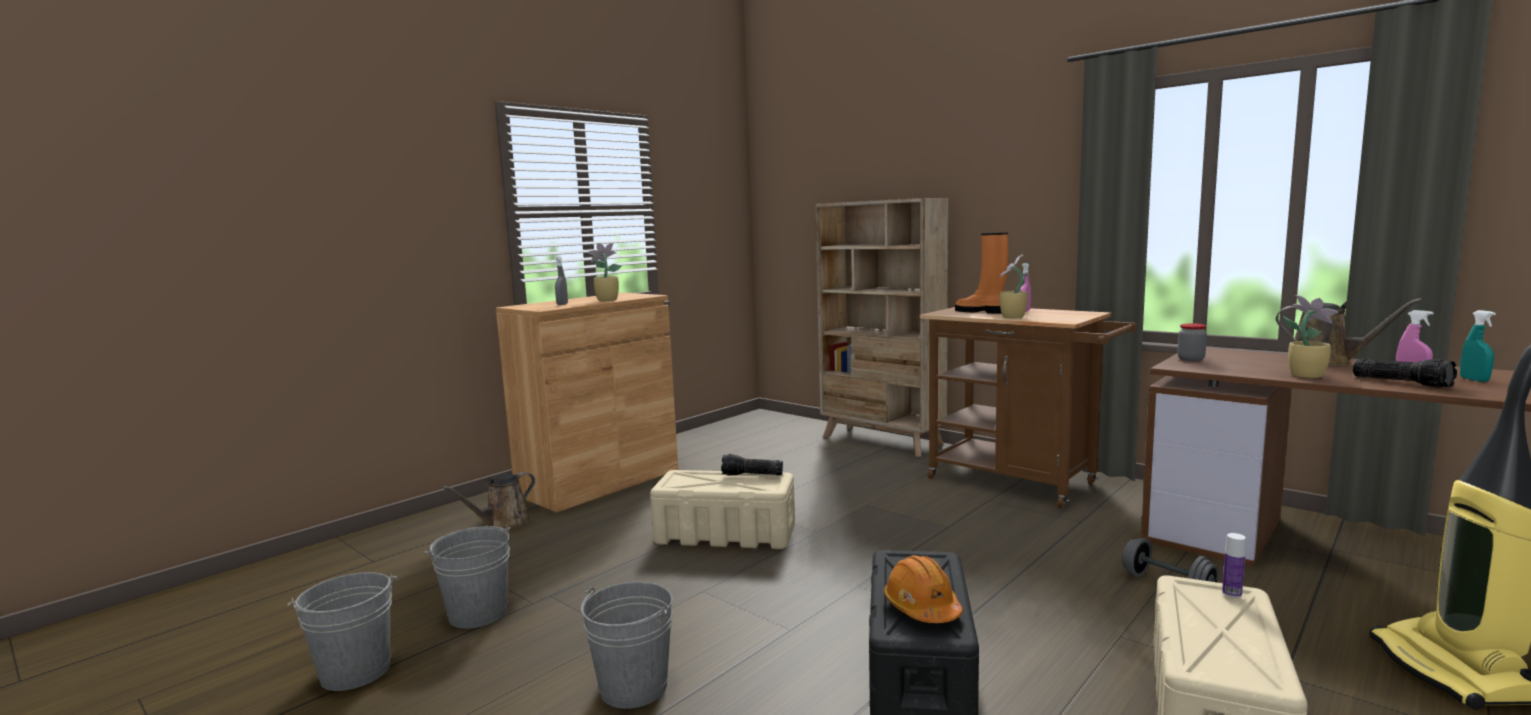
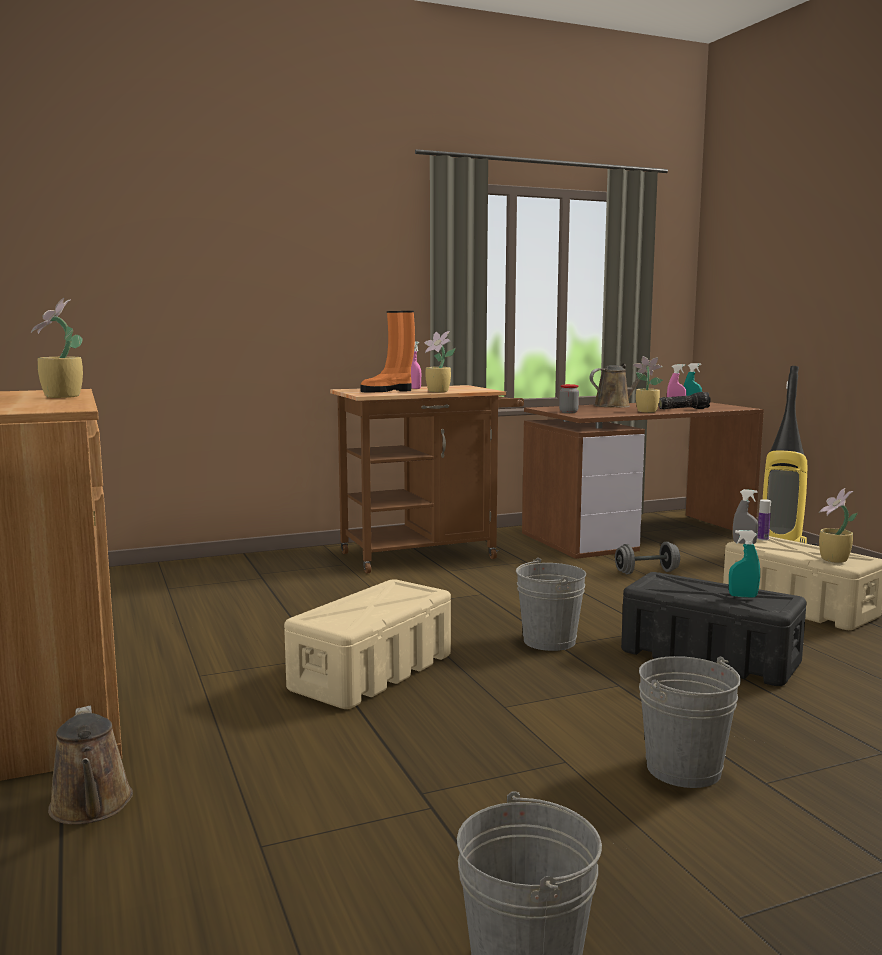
camera: 65 degrees left, 0 degrees up
grey bucket [424,526,510,629] -> grey bucket moved to [516,558,586,651]
grey spray bottle [555,256,568,305] -> grey spray bottle moved to [733,489,758,544]
flashlight [721,454,783,476] -> none
beige bookcase [815,198,948,457] -> none
orange hard hat [884,555,963,623] -> turquoise spray bottle [729,530,760,597]
none -> potted plant [819,488,858,563]

